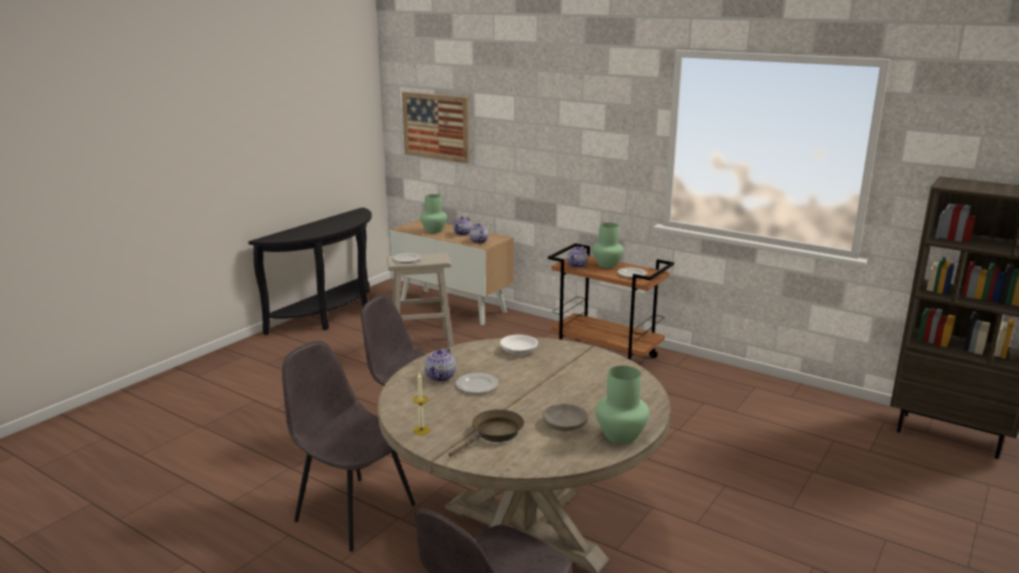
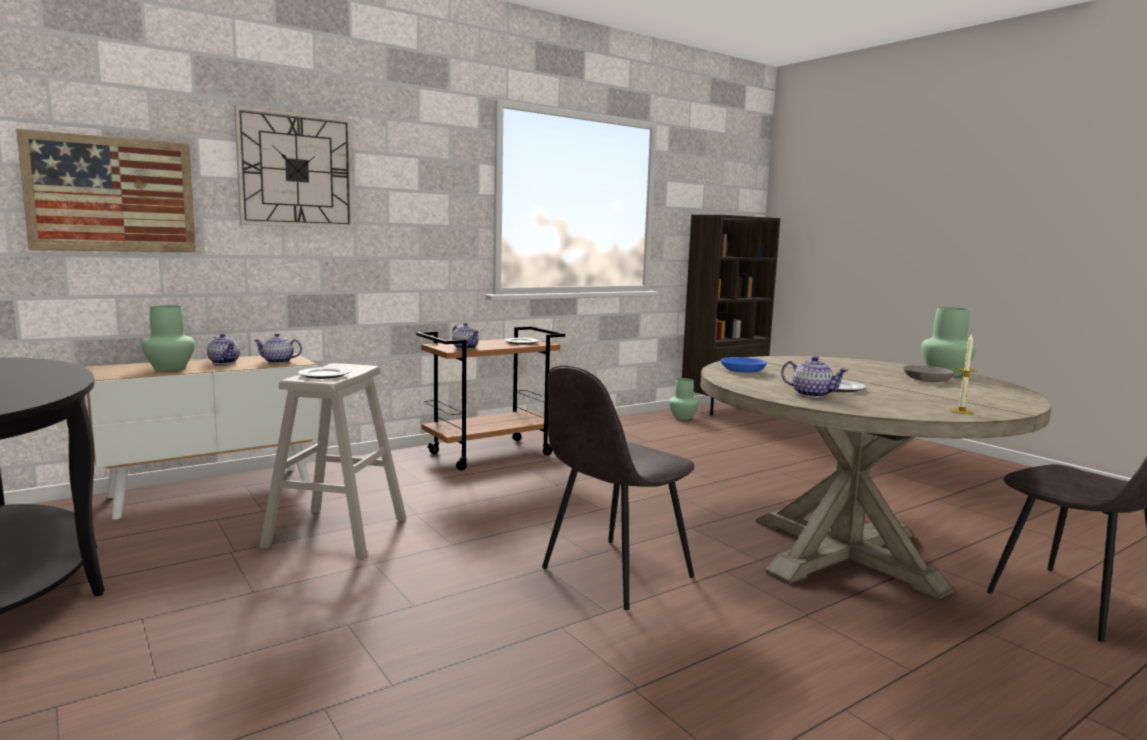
camera: 70 degrees left, 10 degrees down
grey chair [282,341,415,552] -> none
brown frying pan [448,409,524,457] -> none
white bowl [500,335,538,355] -> blue bowl [720,357,767,373]
green vase [592,223,624,268] -> green vase moved to [669,378,699,420]
none -> wall clock [234,105,354,228]

